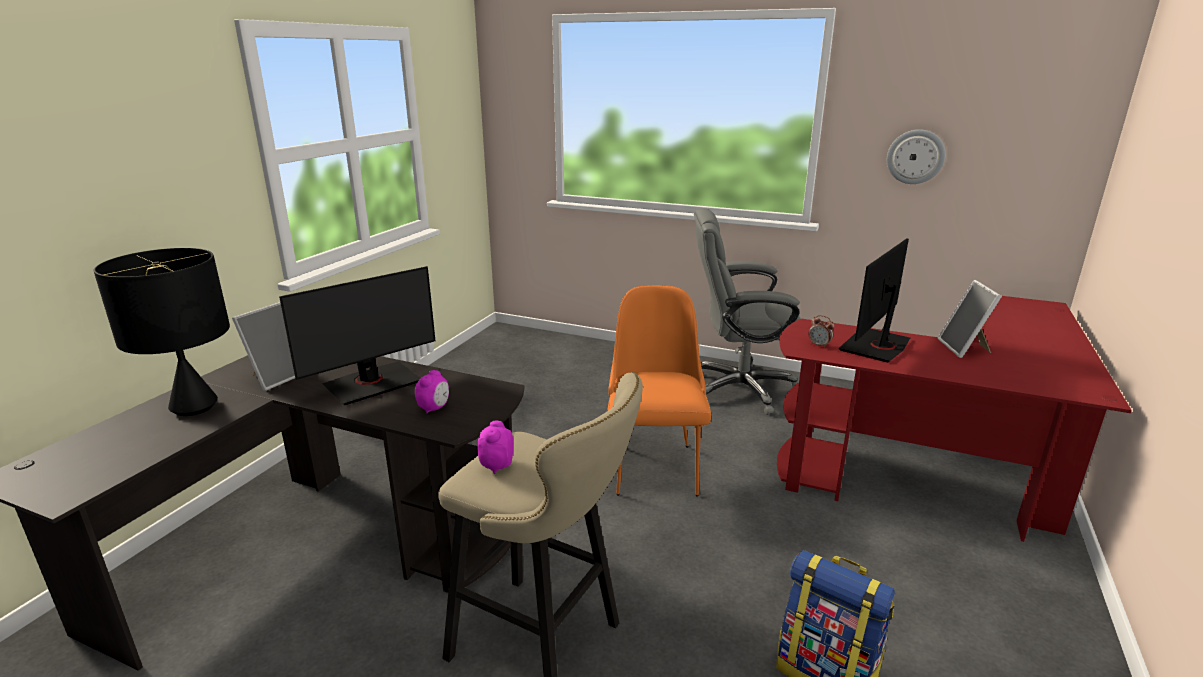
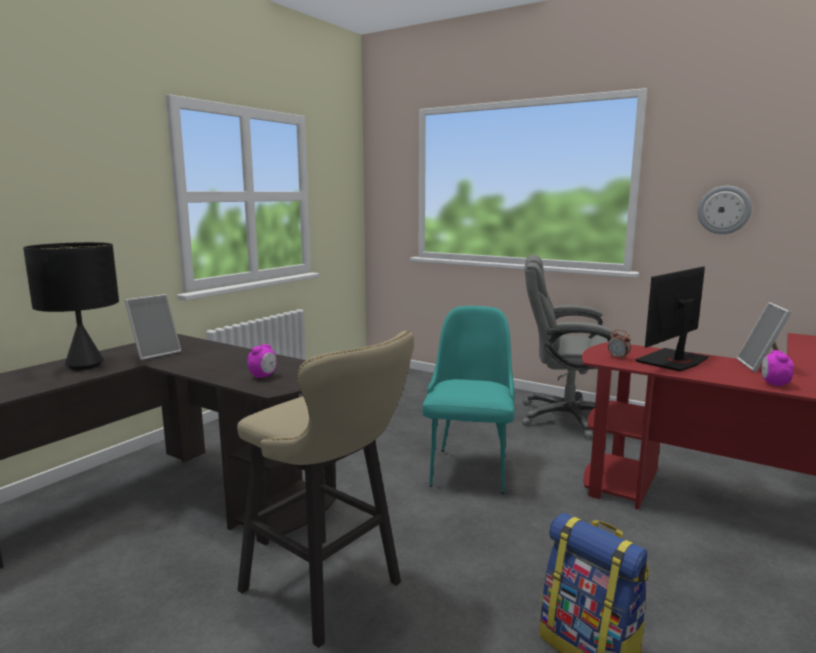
camera: 10 degrees right, 10 degrees down
monitor [279,266,436,405] -> none
alarm clock [477,421,513,474] -> alarm clock moved to [762,350,794,388]
orange chair [608,285,711,496] -> turquoise chair [422,306,515,494]

